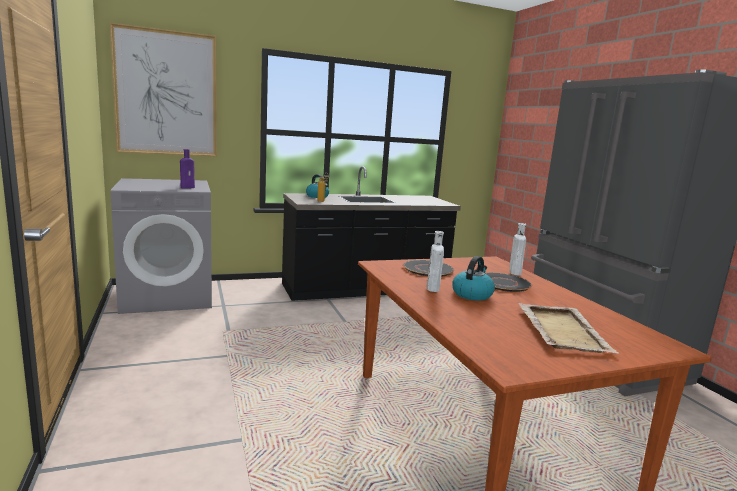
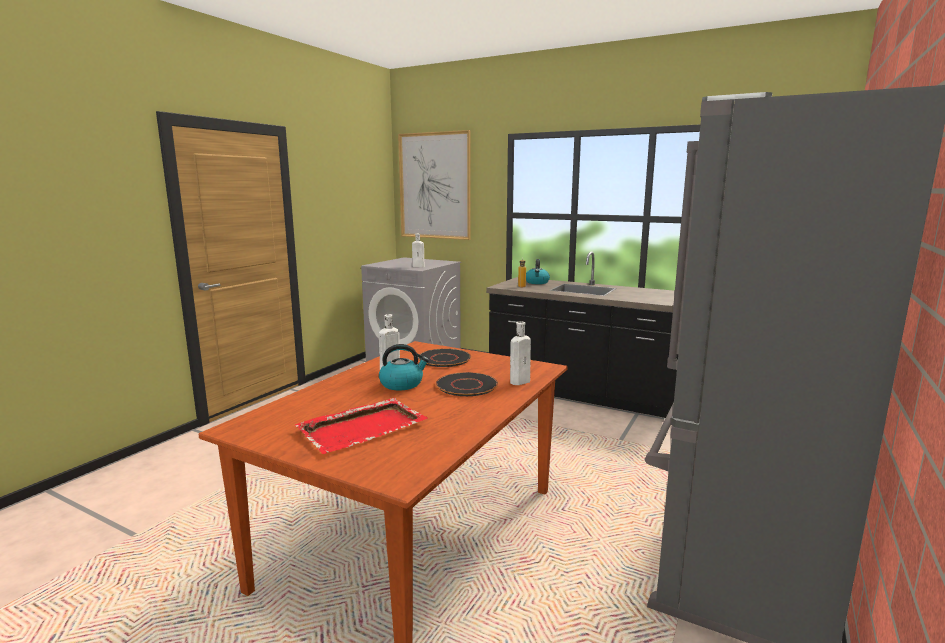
camera: 50 degrees right, 0 degrees up
purple bottle [180,149,195,189] -> white bottle [412,234,425,267]
beige tray [518,303,619,353] -> red tray [295,398,428,454]

